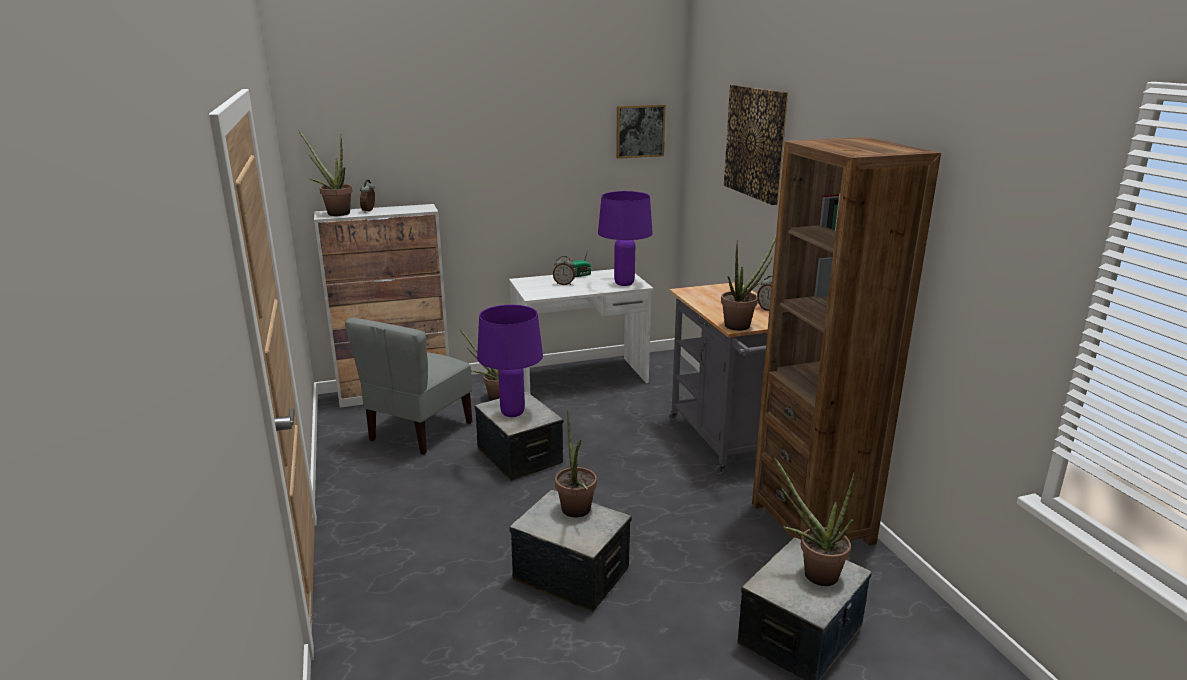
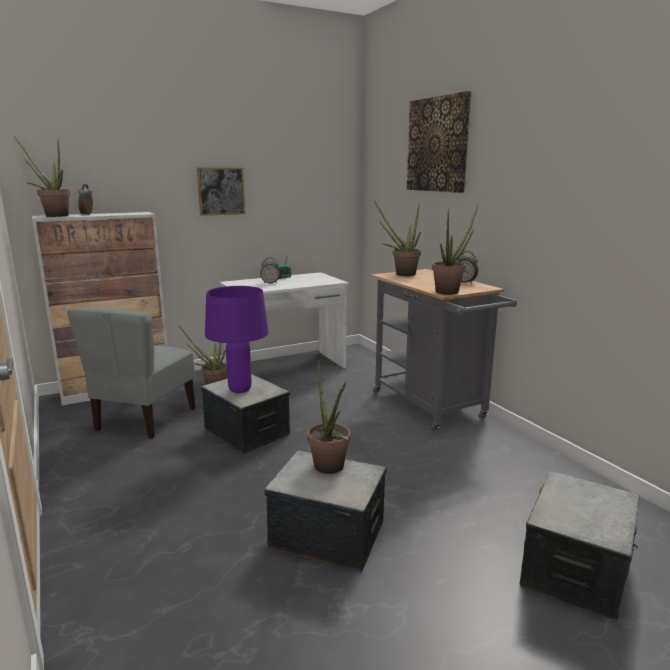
camera: 10 degrees left, 5 degrees down
purple table lamp [598,191,653,286] -> none
picture [616,105,666,159] -> picture moved to [197,168,245,216]
brown bookcase [752,137,941,546] -> none
potted plant [774,457,854,586] -> potted plant moved to [374,200,421,276]

